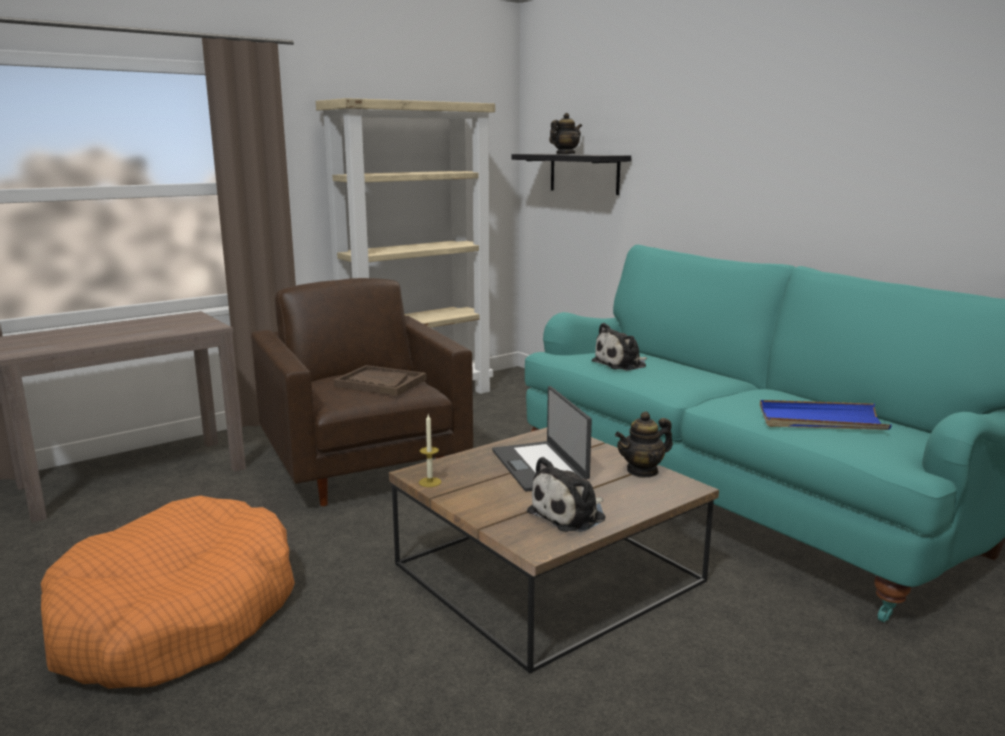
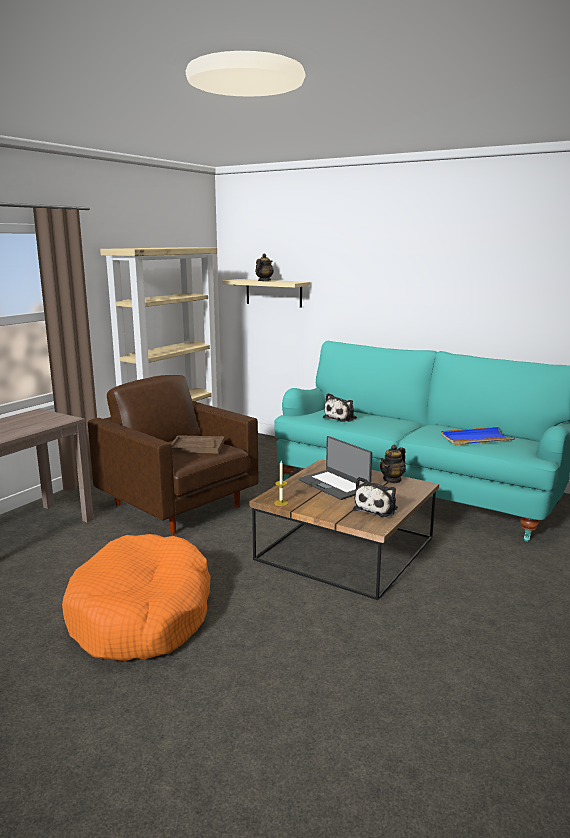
camera: 20 degrees left, 0 degrees up
black shelf [512,154,631,195] -> beige shelf [222,279,310,308]

